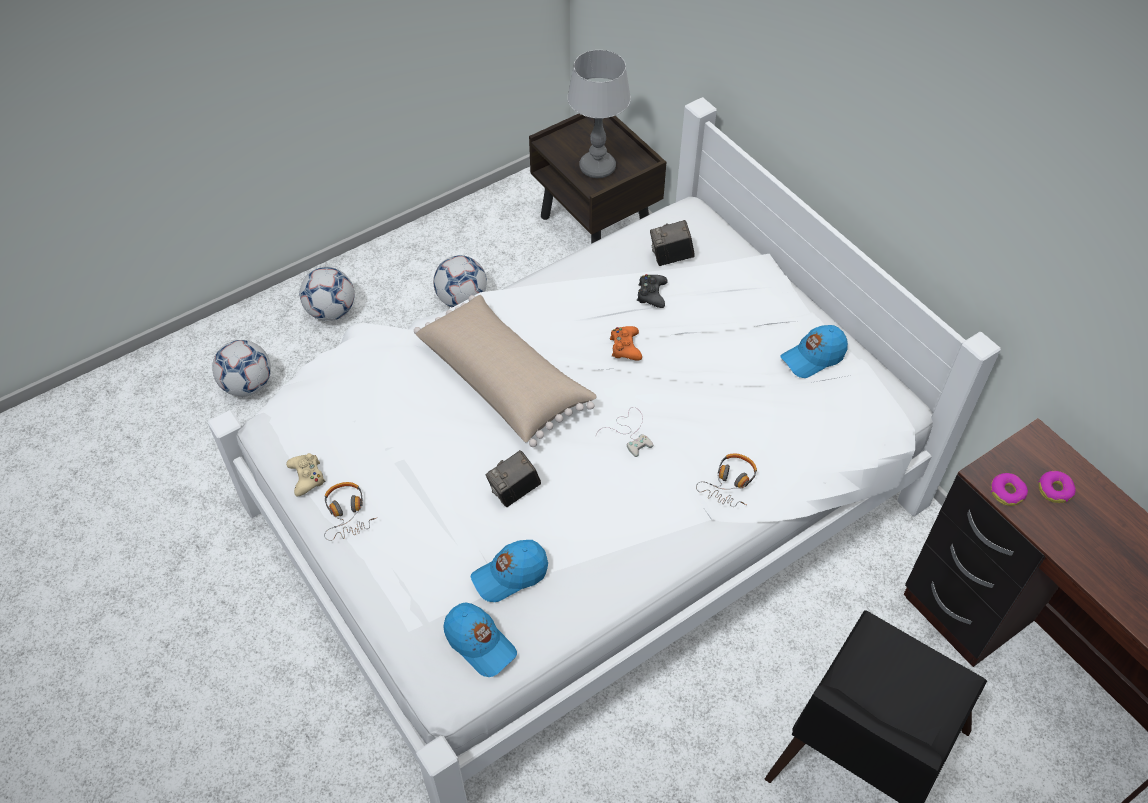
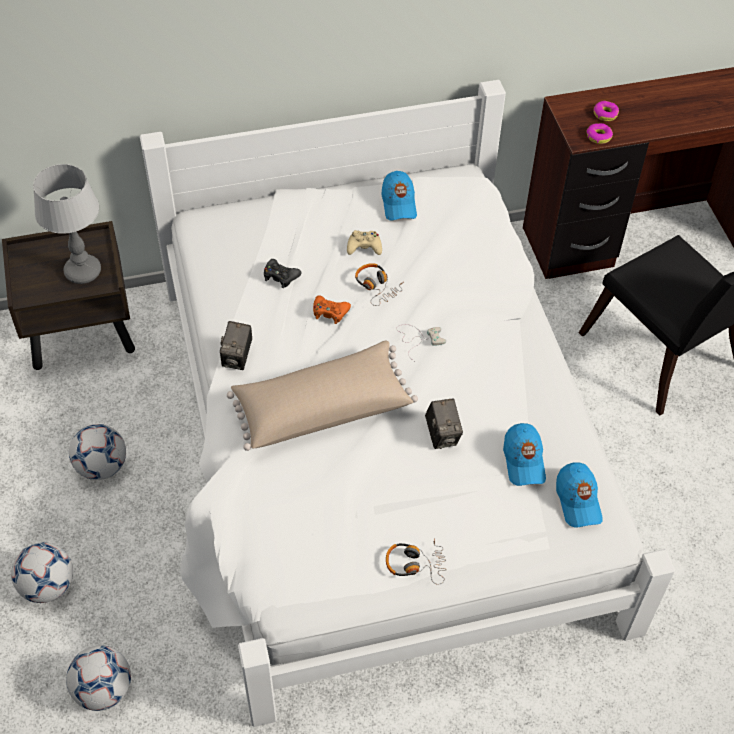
camera: 70 degrees left, 0 degrees up
beige game controller [286,453,326,496] -> beige game controller moved to [347,230,382,255]
blue cap [444,602,517,677] -> blue cap turned 105 degrees clockwise [556,463,603,528]
camera [650,220,695,266] -> camera moved to [220,321,252,370]
headphones [696,453,757,507] -> headphones moved to [355,263,404,306]

